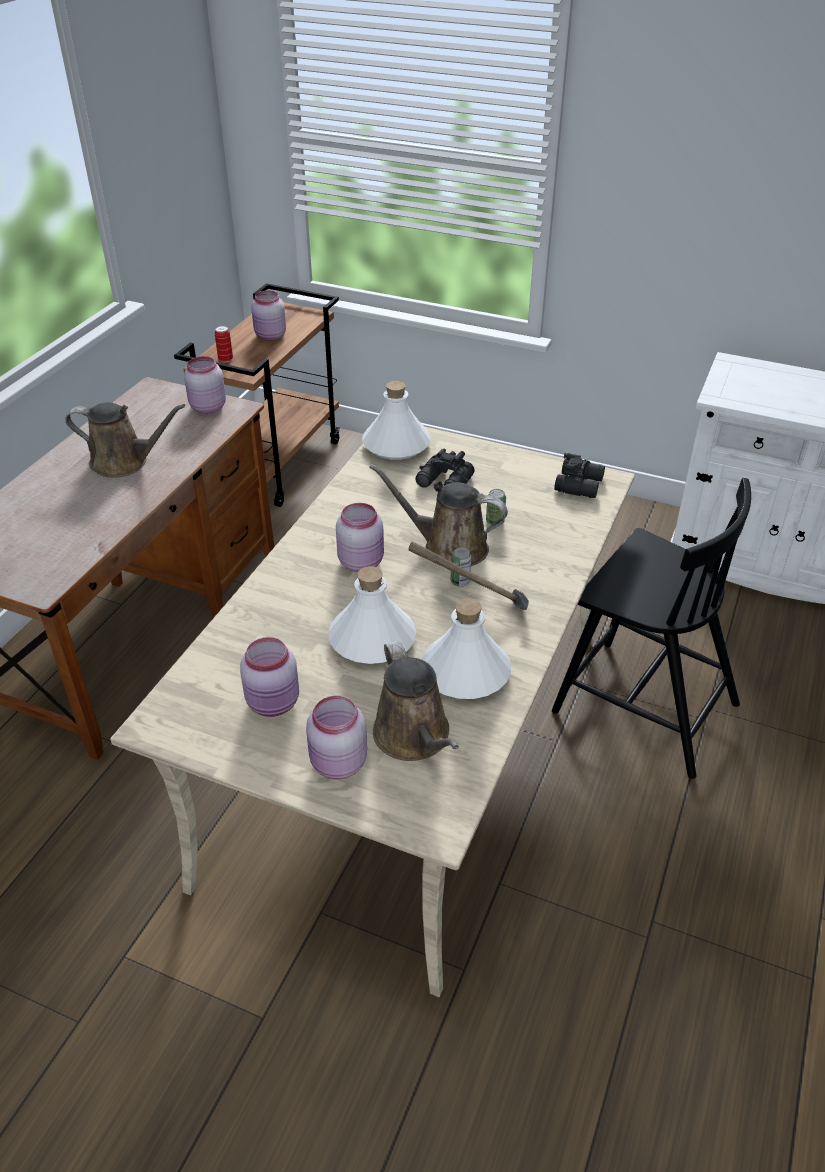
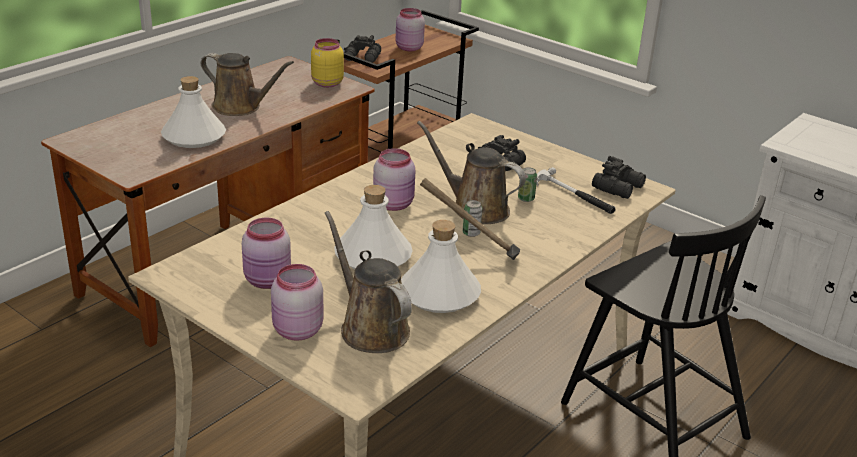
camera: 15 degrees right, 10 degrees down
pink jar [184,356,226,414] -> yellow jar [311,38,344,87]
can [215,326,233,363] -> black binoculars [344,35,381,63]
white bottle [362,381,431,460] -> white bottle moved to [161,76,226,148]
brown watering can [373,640,459,761] -> brown watering can turned 150 degrees clockwise [325,211,412,353]
none -> hammer [536,167,616,214]

